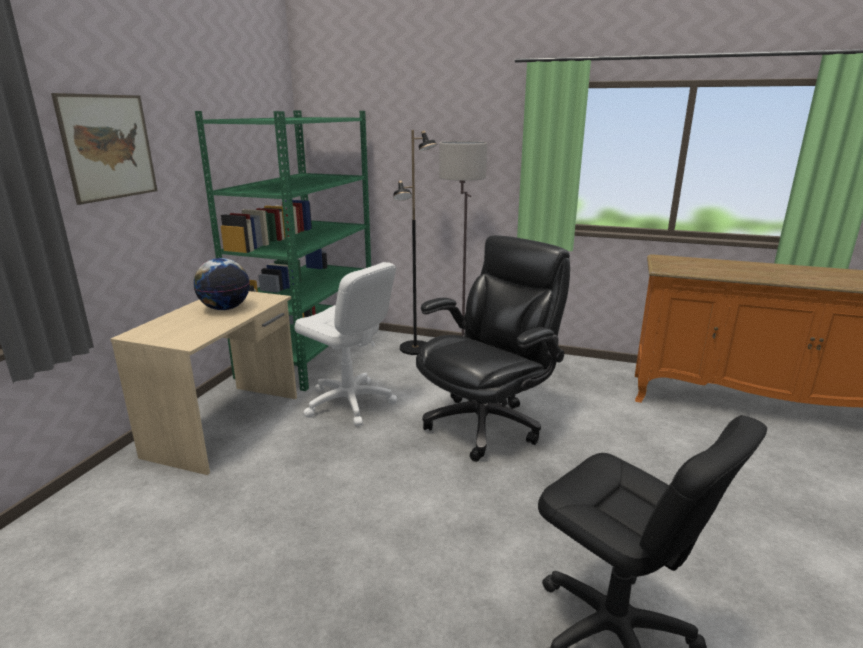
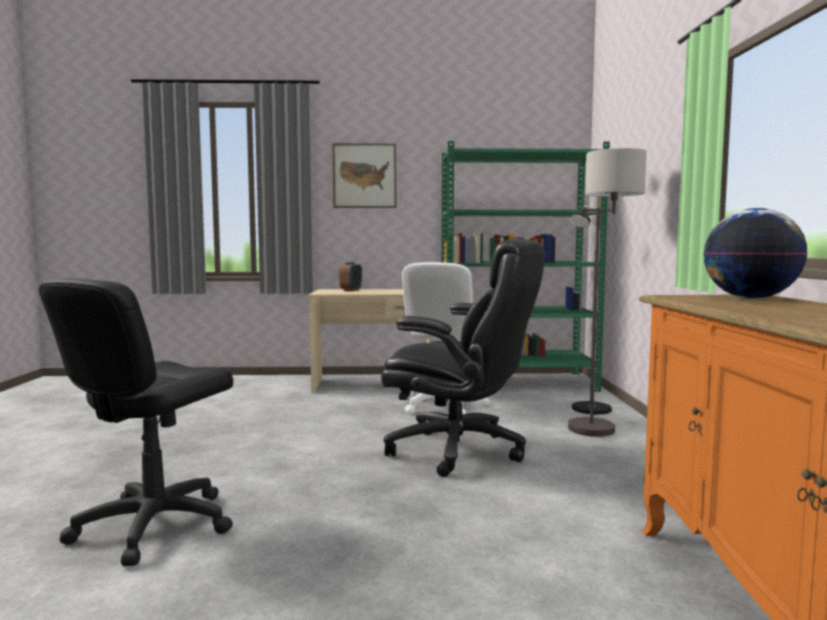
camera: 70 degrees right, 15 degrees down
globe [194,258,250,310] -> globe moved to [703,208,808,299]
none -> alarm clock [340,262,362,291]

